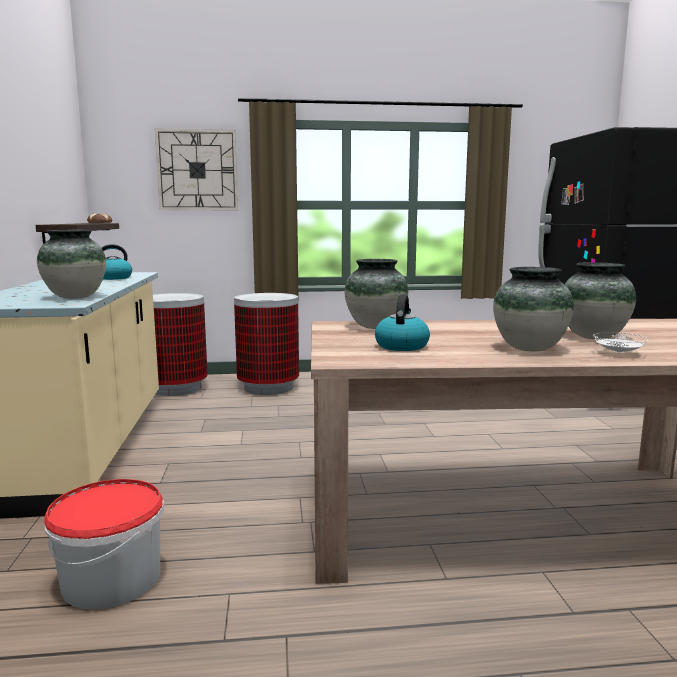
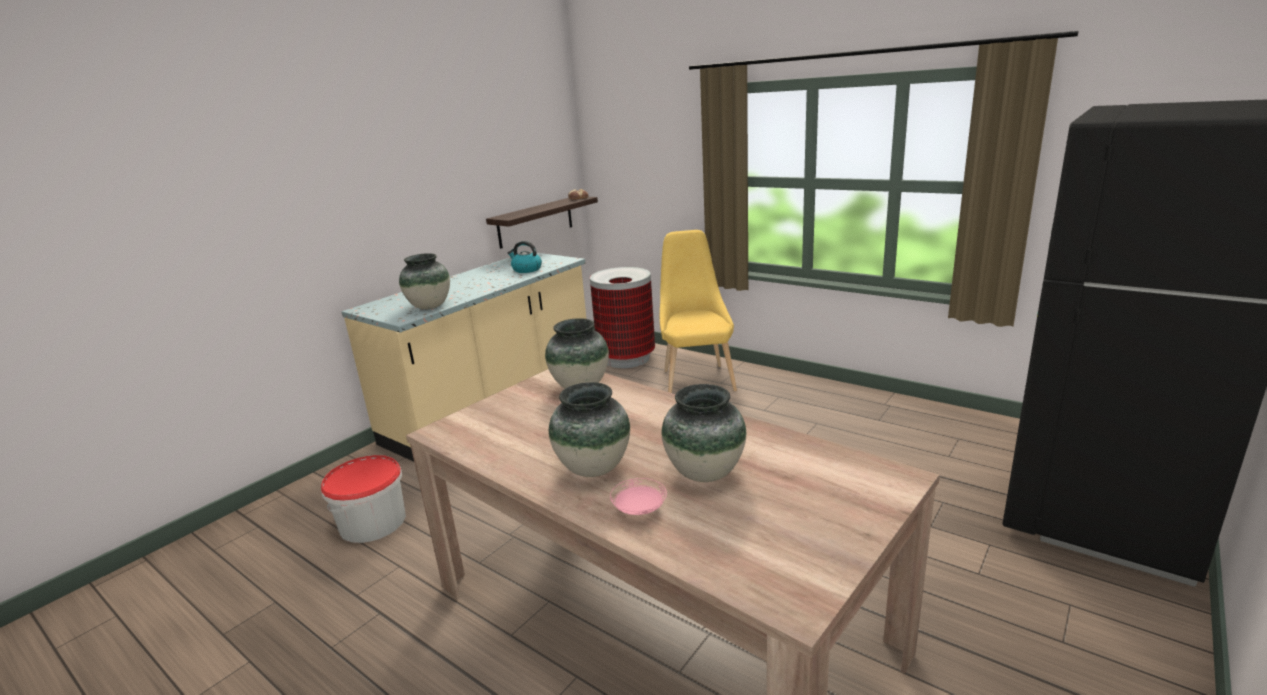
camera: 45 degrees right, 10 degrees up
wall clock [154,128,238,210] -> none
trash can [234,293,299,395] -> yellow chair [660,230,737,393]
kettle [375,294,430,351] -> none
white plate [593,332,648,354] -> pink plate [610,478,667,515]

